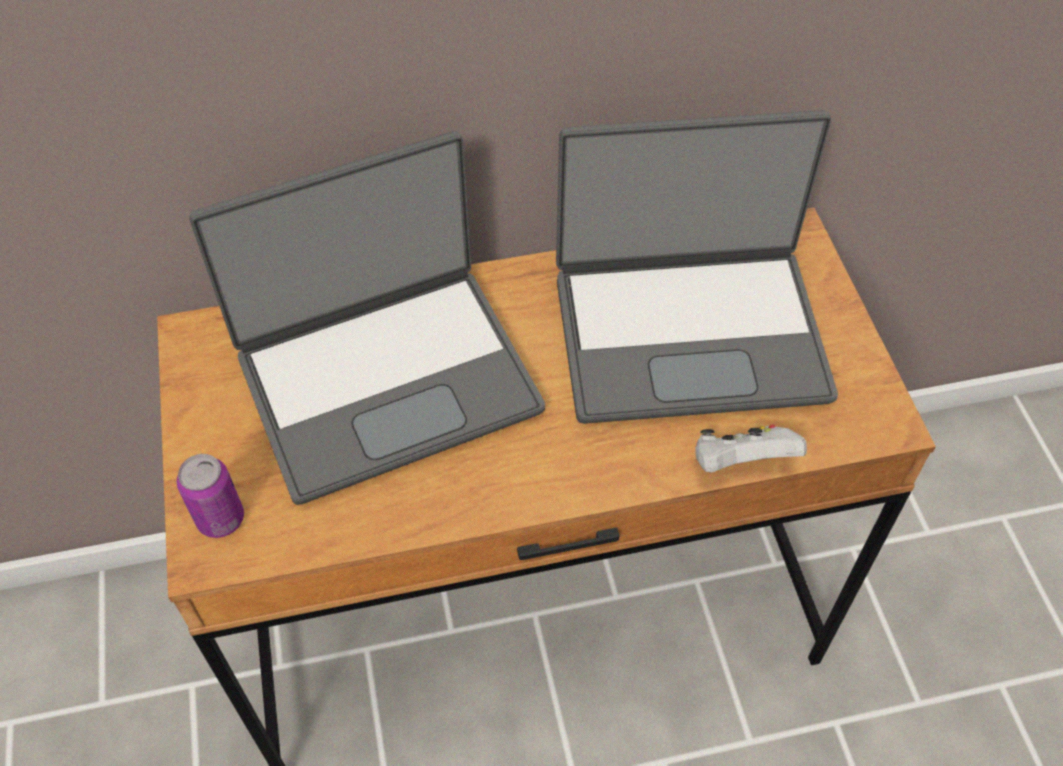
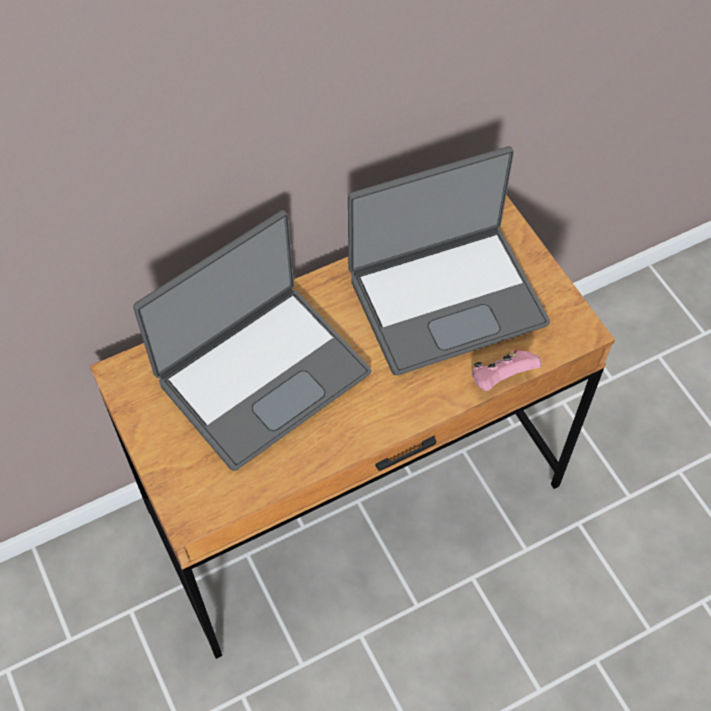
camera: 15 degrees left, 5 degrees up
can [177,454,244,538] -> none
white game controller [695,424,807,473] -> pink game controller [472,350,542,391]

